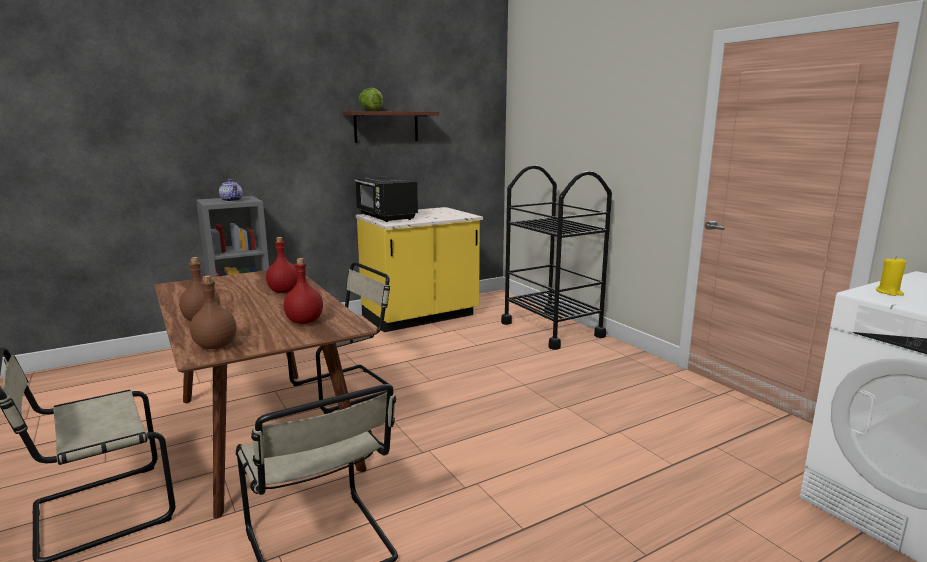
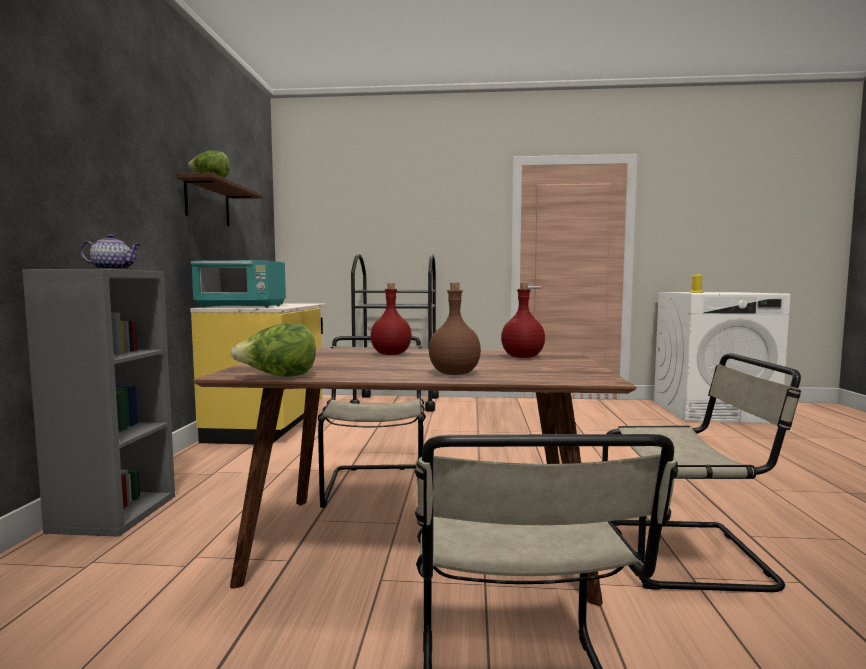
camera: 55 degrees left, 10 degrees down
brown bottle [190,275,237,349] -> none
black microwave [354,176,418,222] -> turquoise microwave [191,260,286,308]
none -> lettuce [231,323,316,377]

